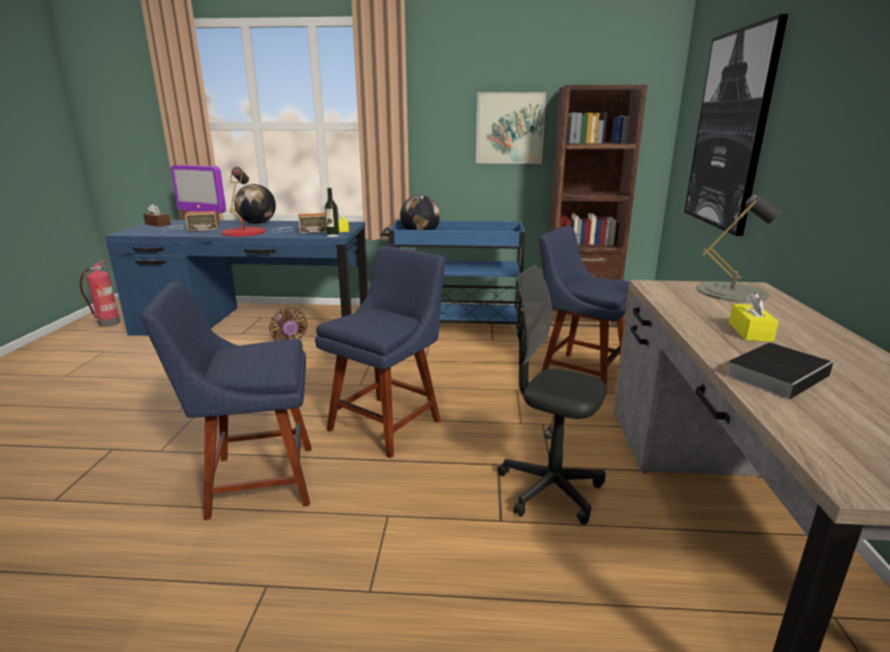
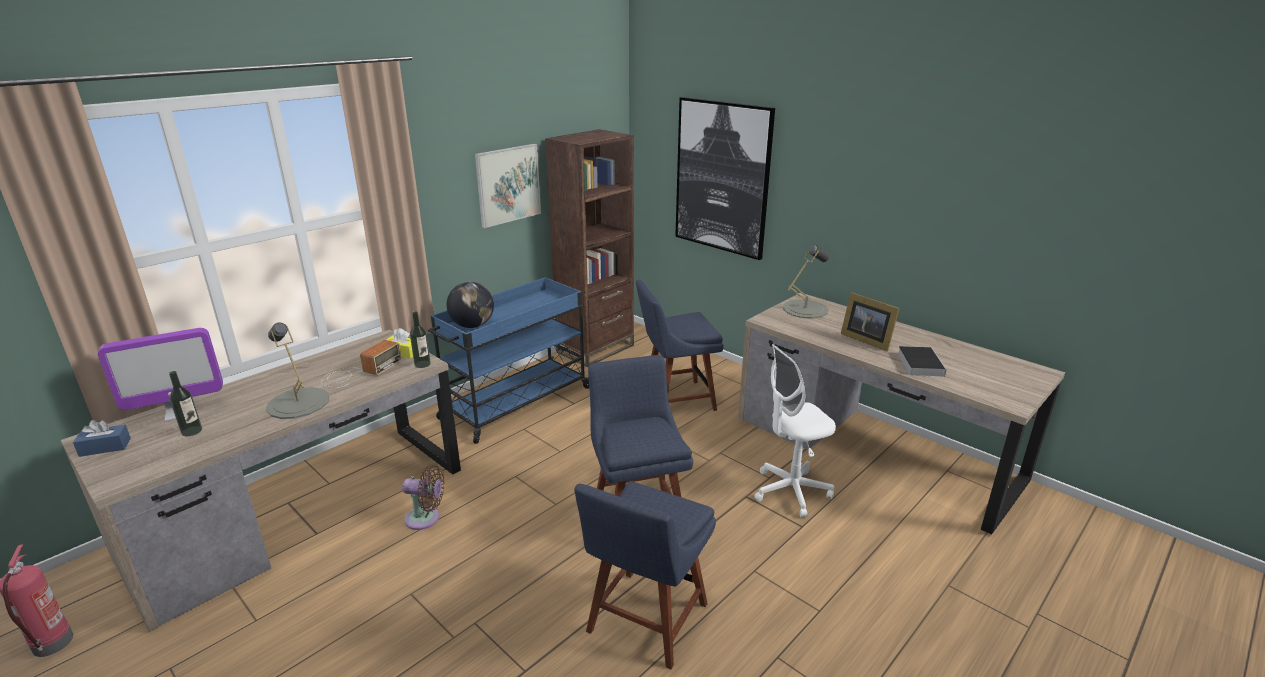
camera: 50 degrees left, 5 degrees up
blue desk [105,220,368,336] -> brown desk [61,329,461,632]
brown tissue box [143,204,171,227] -> blue tissue box [73,420,131,457]
radio [161,211,219,231] -> bottle [169,371,202,436]
red table lamp [222,167,266,236] -> grey table lamp [266,322,329,419]
globe [234,184,276,224] -> none
black office chair [498,265,606,525] -> white office chair [754,344,836,517]
yellow tissue box [729,292,779,342] -> picture frame [841,292,900,351]

